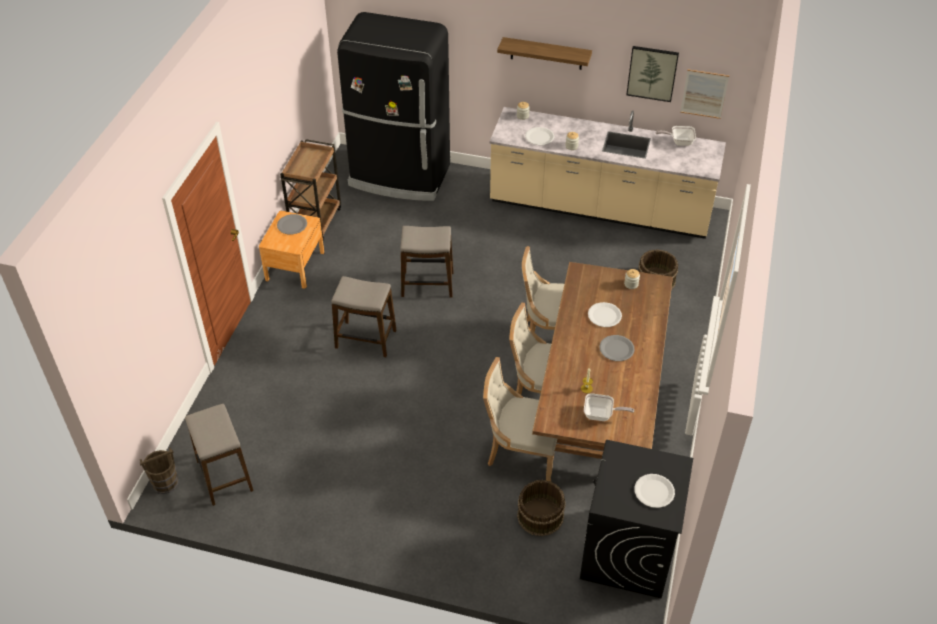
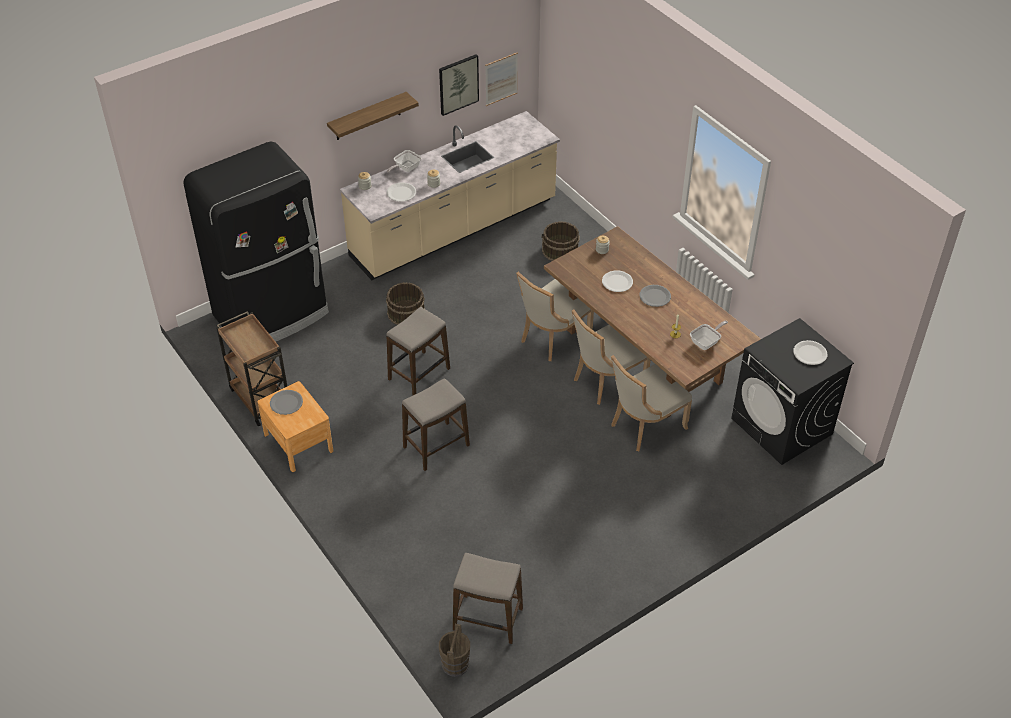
camera: 50 degrees left, 0 degrees up
brown bucket [517,480,566,536] -> brown bucket moved to [386,282,425,325]
frying pan [656,126,696,146] -> frying pan moved to [387,150,421,173]

